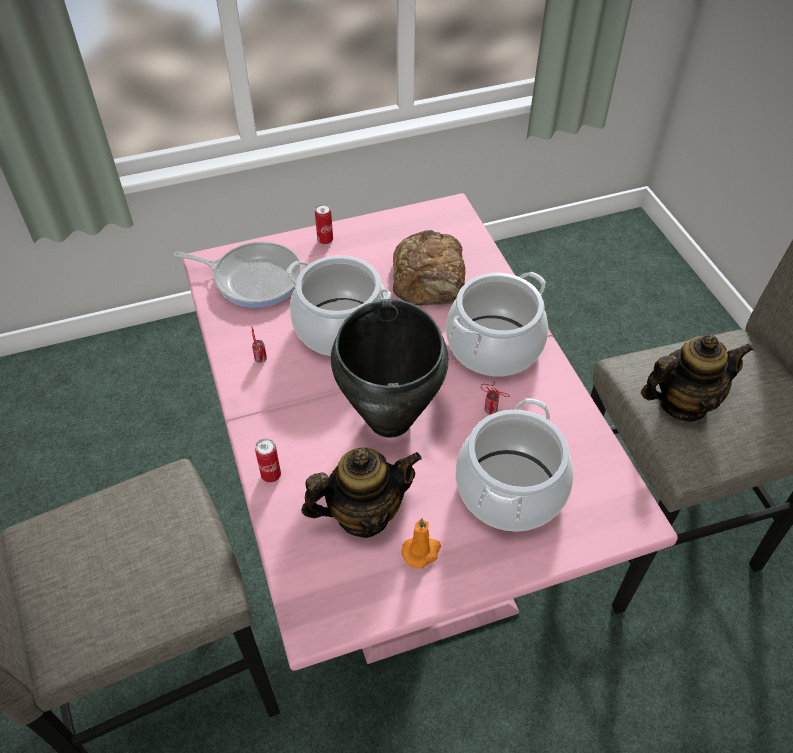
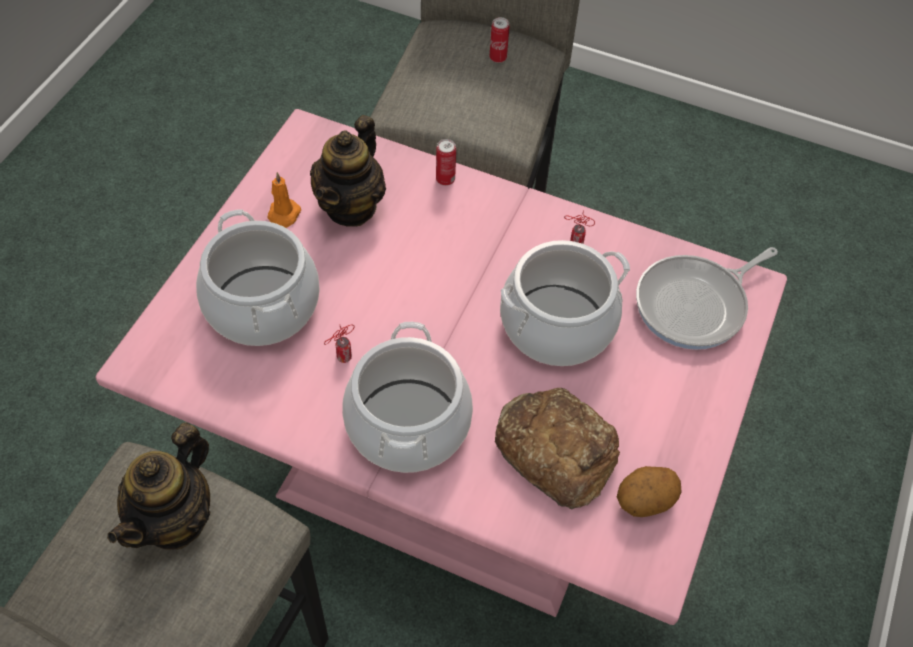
camera: 130 degrees right, 5 degrees up
can [315,204,333,245] -> can moved to [490,17,510,63]
black cooking pot [331,299,449,438] -> none
none -> potato [617,466,681,517]

